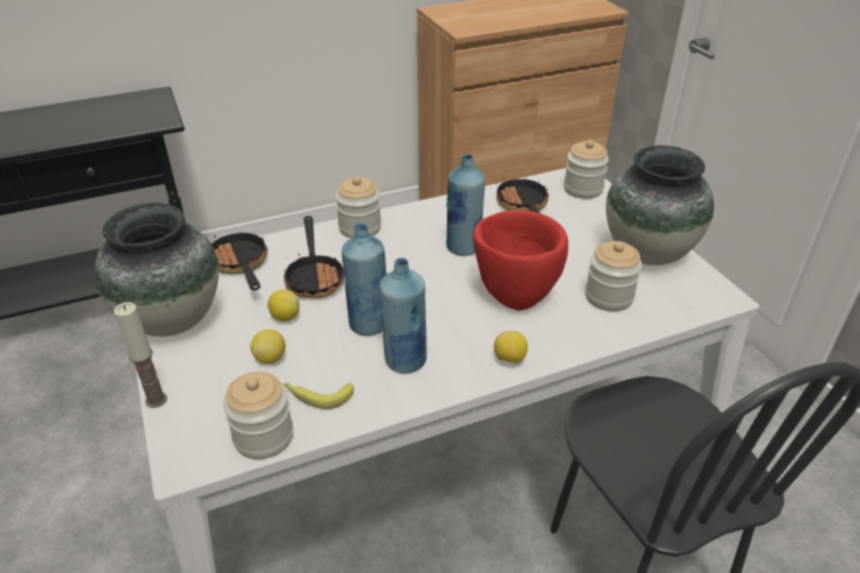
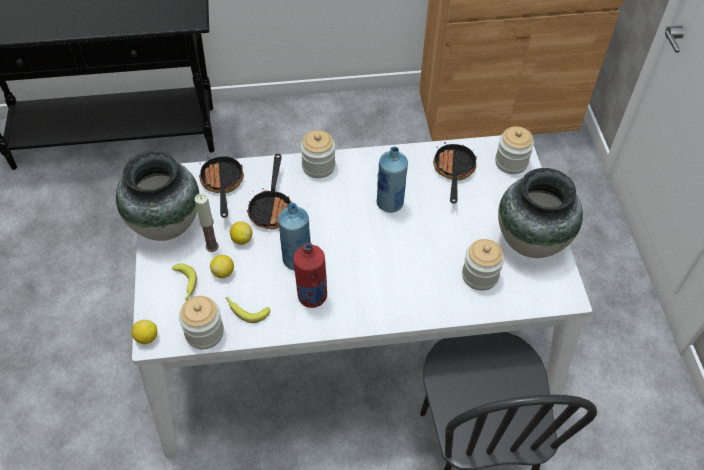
camera: 15 degrees right, 15 degrees up
candle [114,302,167,408] -> candle moved to [195,194,219,252]
blue bottle [380,258,427,373] -> red bottle [293,242,327,308]
red bowl [473,210,568,311] -> none
lemon [494,331,528,364] -> lemon moved to [132,320,158,344]
none -> banana [172,263,197,301]

